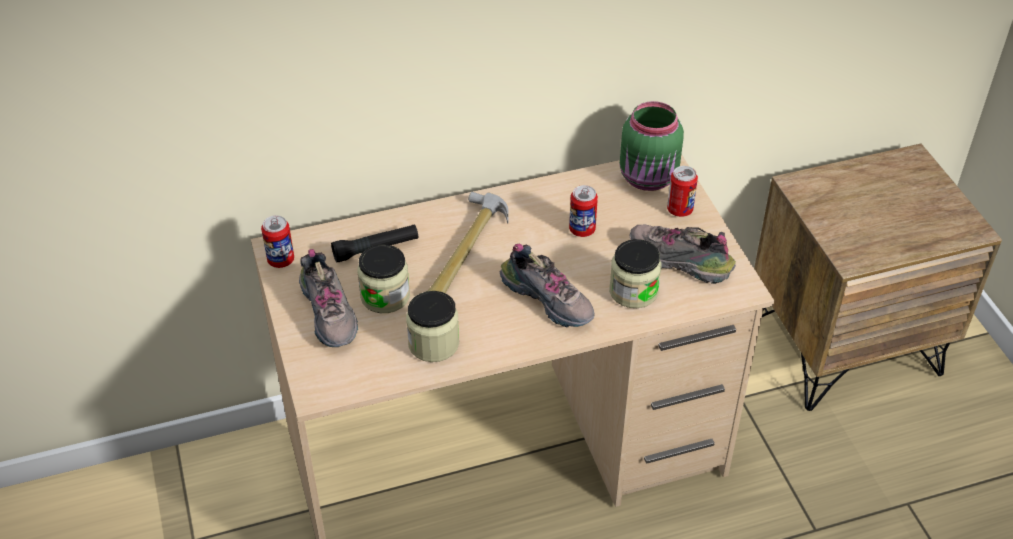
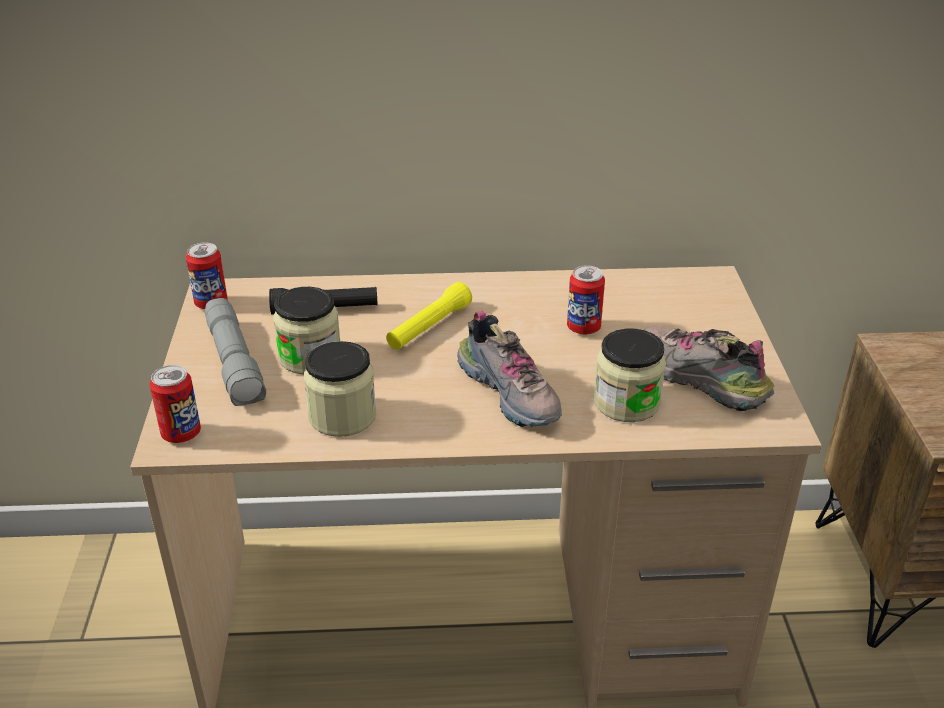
camera: 15 degrees right, 10 degrees down
shoe [299,249,358,347] -> grey flashlight [205,298,266,406]
hammer [428,192,508,293] -> yellow flashlight [386,282,472,350]
green jar [620,101,684,191] -> none
can [667,166,698,217] -> can moved to [149,365,201,443]

